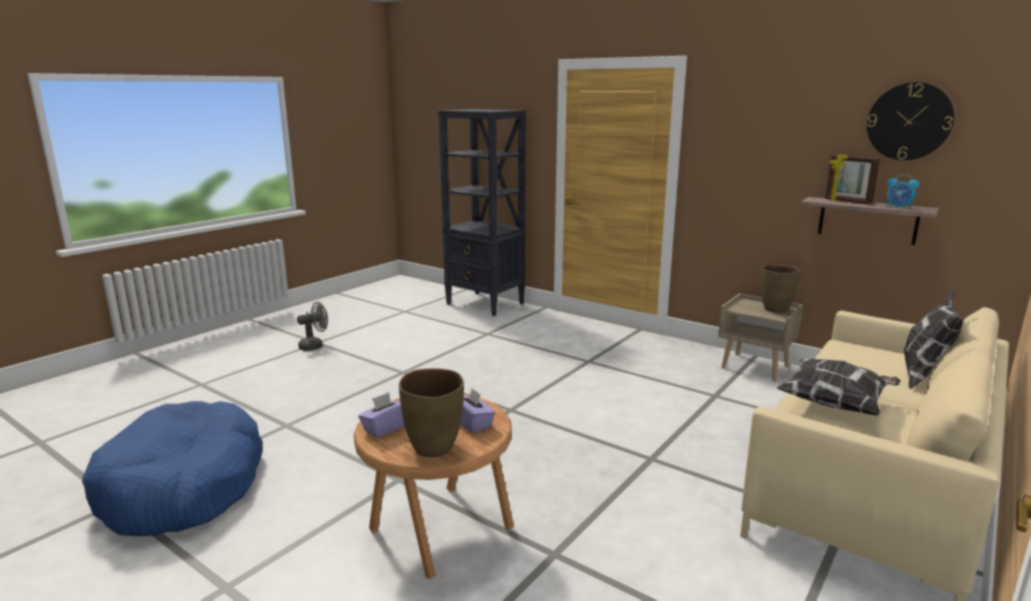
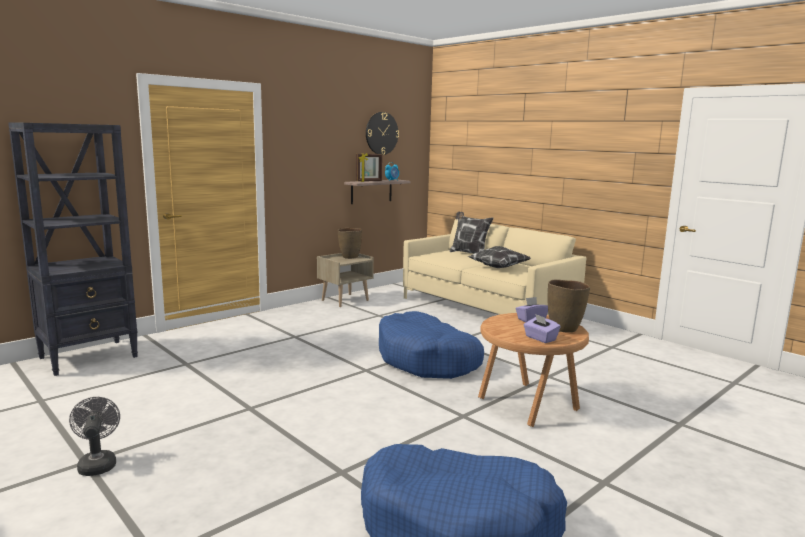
camera: 80 degrees left, 5 degrees down
none -> blue dog bed [379,311,484,379]

